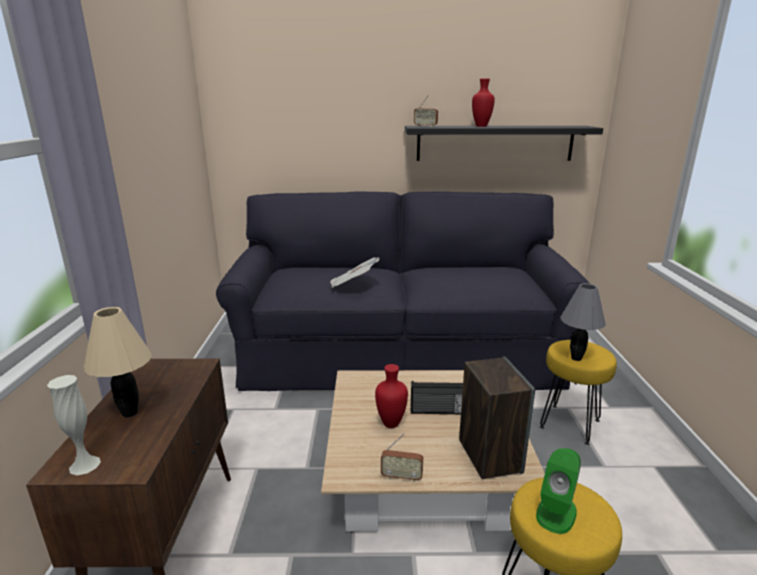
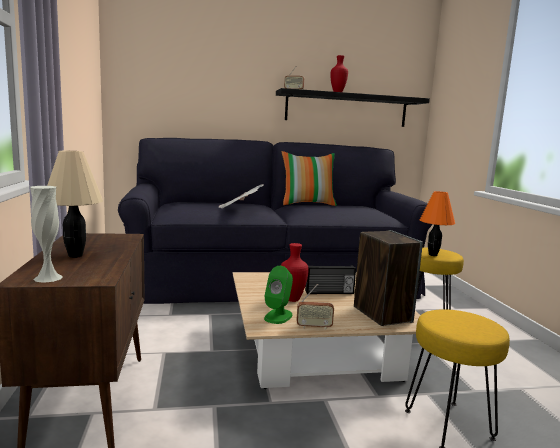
camera: 10 degrees left, 10 degrees down
green speaker [536,448,581,534] -> green speaker moved to [264,266,293,324]
grey table lamp [561,283,606,361] -> orange table lamp [420,191,455,256]
none -> pillow [282,151,337,206]

